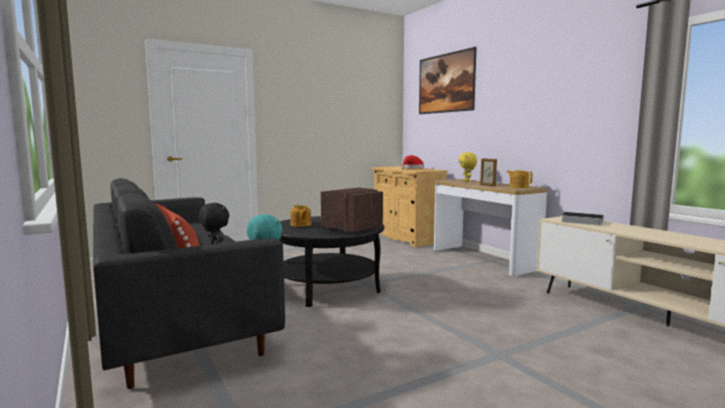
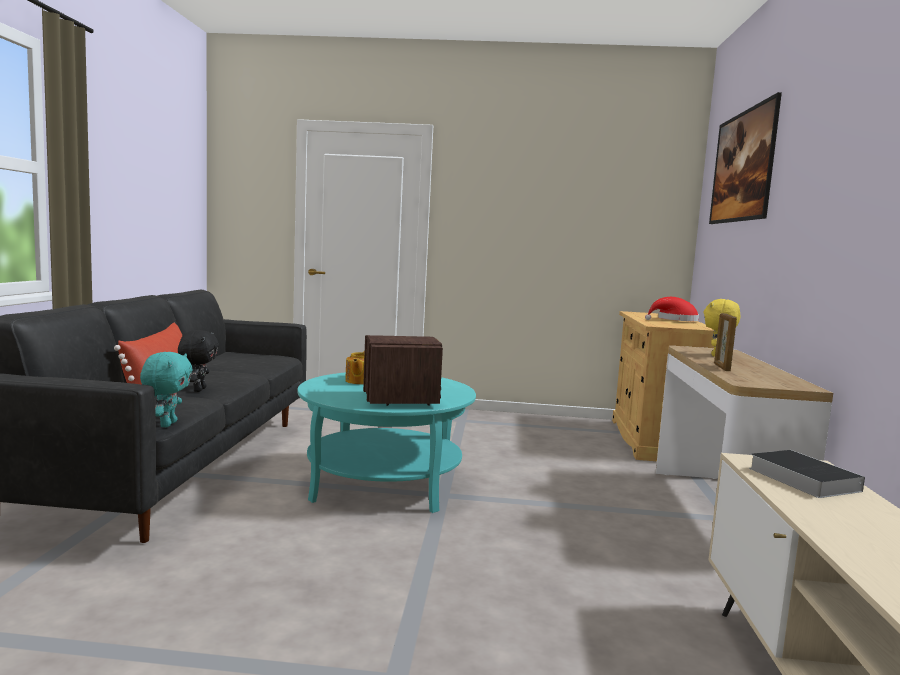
camera: 35 degrees right, 0 degrees up
black coffee table [279,216,384,307] -> turquoise coffee table [297,372,476,513]
teapot [507,170,533,188] -> none

